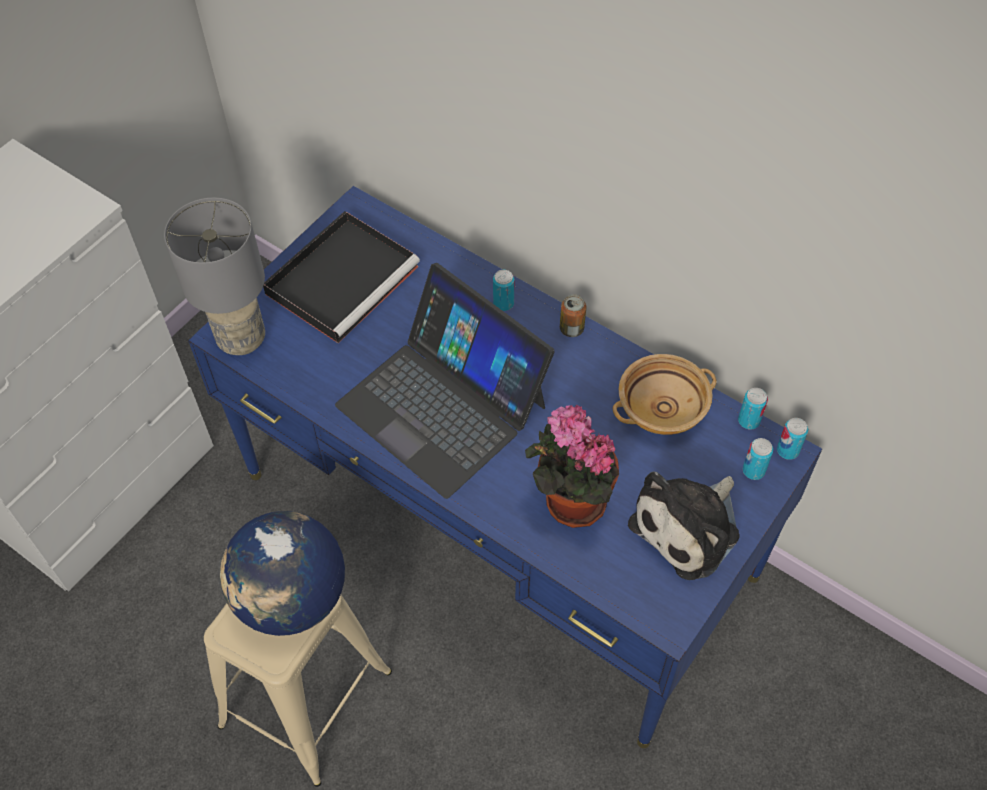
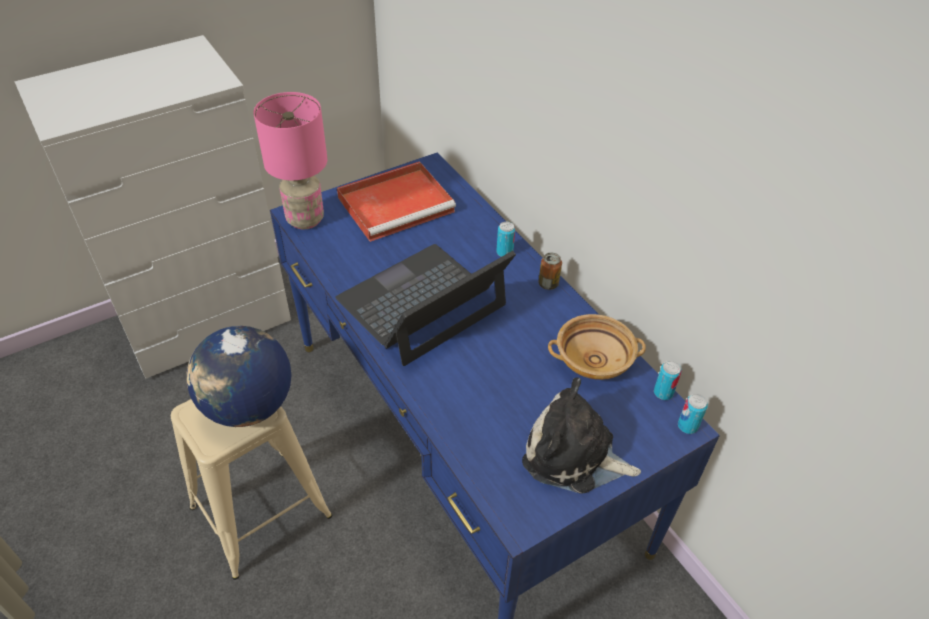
camera: 20 degrees right, 10 degrees down
grey table lamp [164,197,265,355] -> pink table lamp [253,92,327,229]
black tray [263,211,420,343] -> red tray [337,161,456,242]
laptop [335,263,555,499] -> laptop turned 75 degrees clockwise [335,244,516,366]
potted plant [525,405,619,528] -> none
plush toy [628,472,740,580] -> plush toy turned 45 degrees clockwise [522,377,641,494]
can [743,438,773,480] -> none

